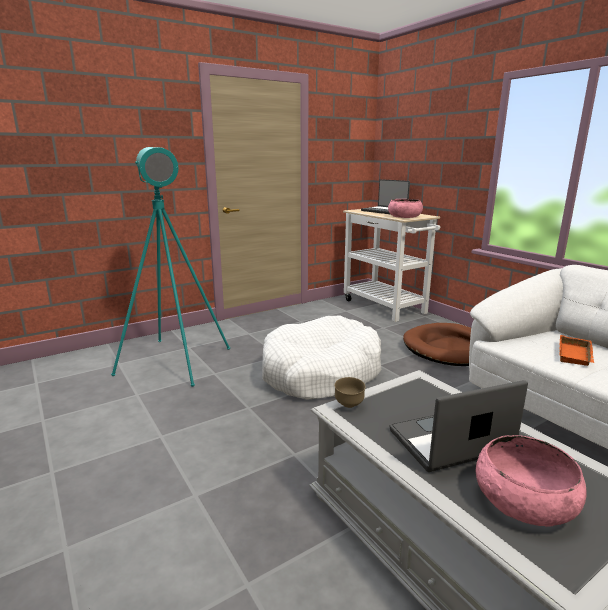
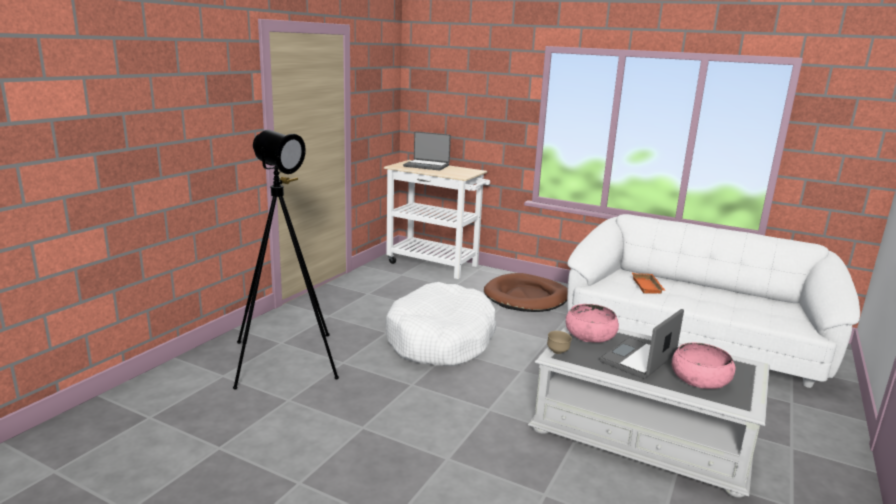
camera: 30 degrees left, 0 degrees up
turquoise floor lamp [111,147,230,387] -> black floor lamp [233,130,339,389]
pink bowl [388,199,423,218] -> pink bowl moved to [566,304,619,343]

